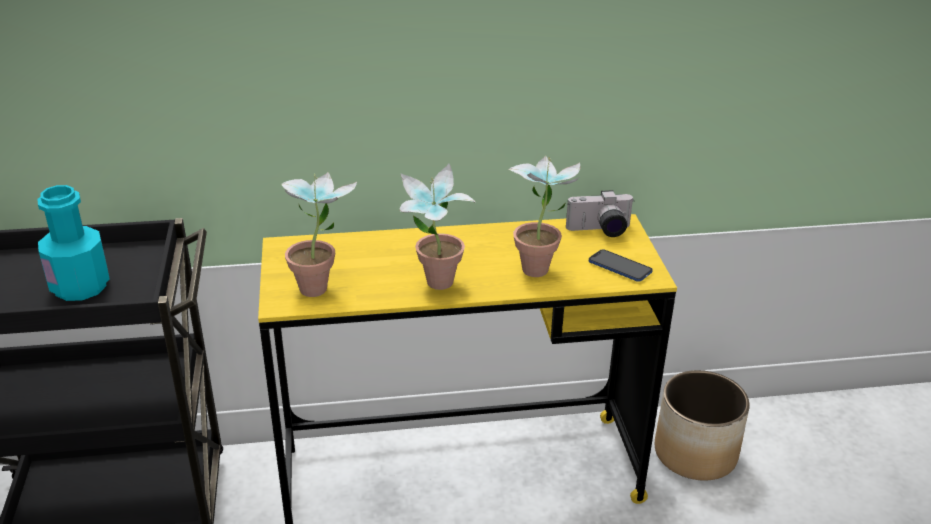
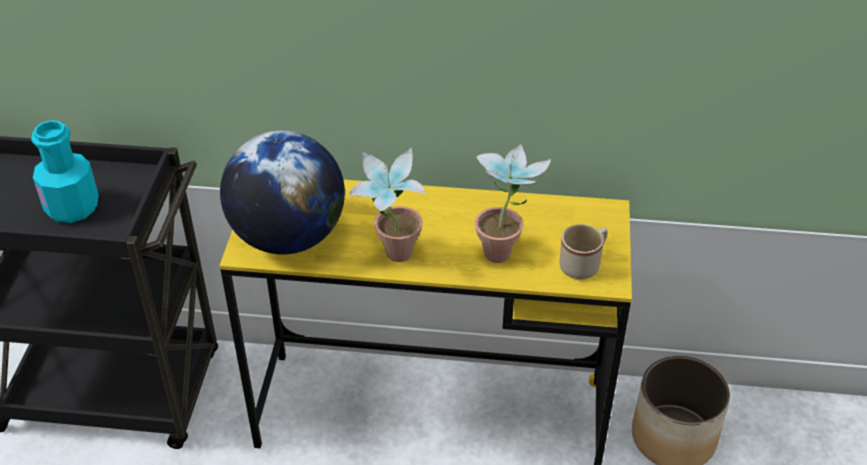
camera: 15 degrees right, 10 degrees up
potted plant [281,172,357,297] -> globe [220,131,345,254]
camera [566,190,635,237] -> none
phone [589,249,653,282] -> beige mug [559,224,607,279]

